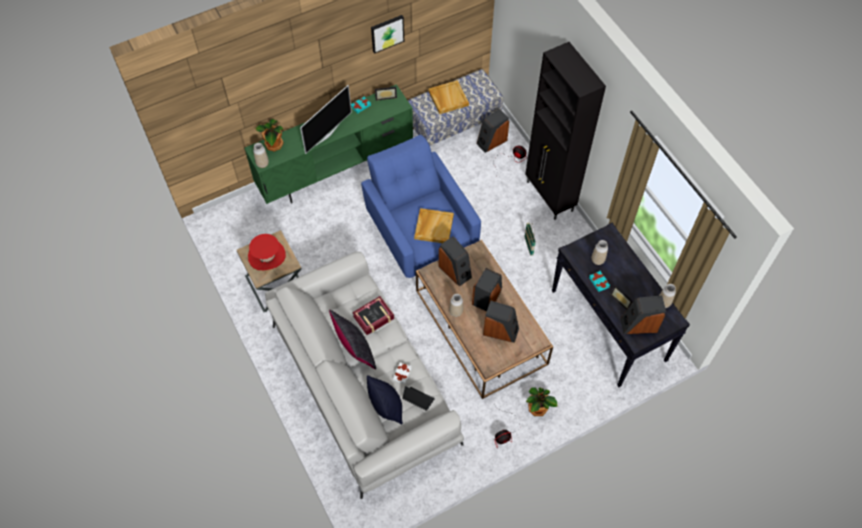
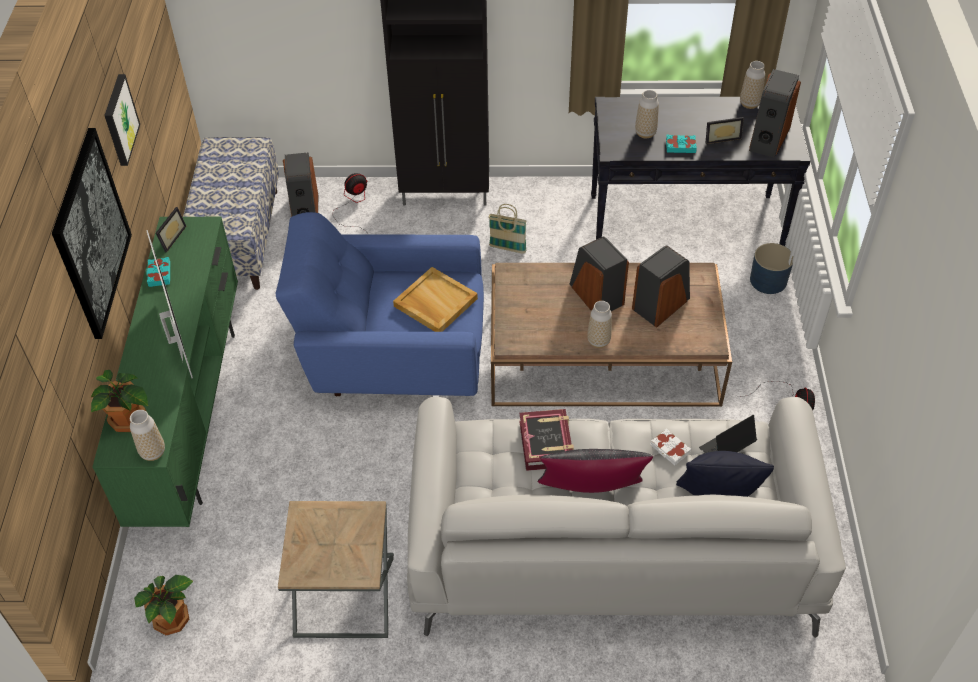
camera: 60 degrees left, 10 degrees down
red hat [248,234,286,270] -> none
beige tray [428,80,469,114] -> none
speaker [438,236,472,287] -> none
potted plant [526,387,558,416] -> potted plant moved to [134,575,193,635]
none -> picture [52,128,132,339]
none -> blue planter [750,243,793,294]

